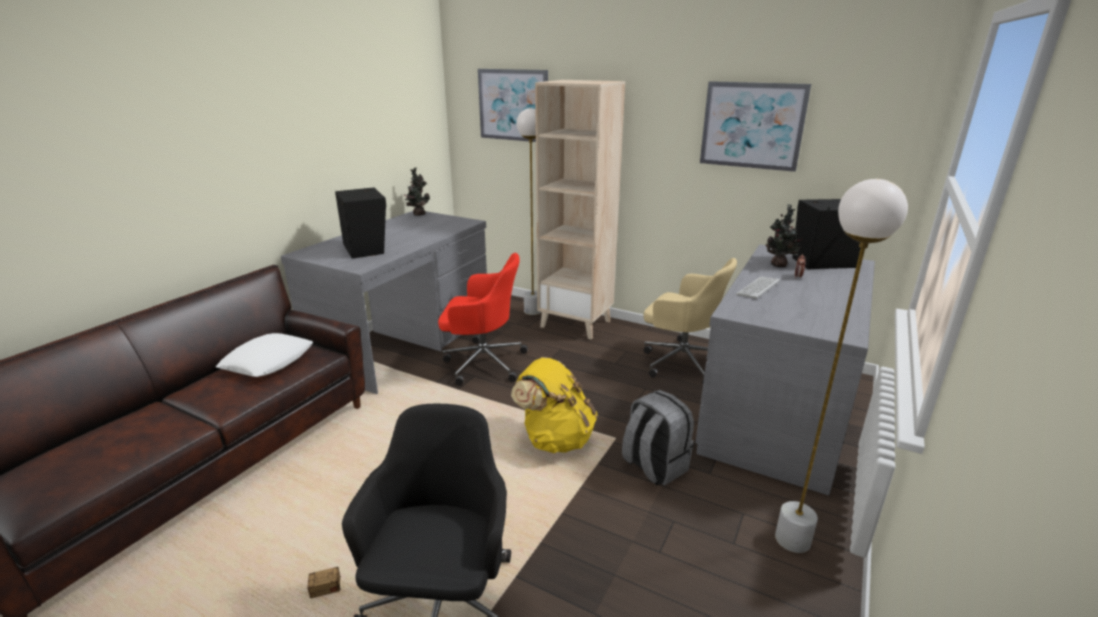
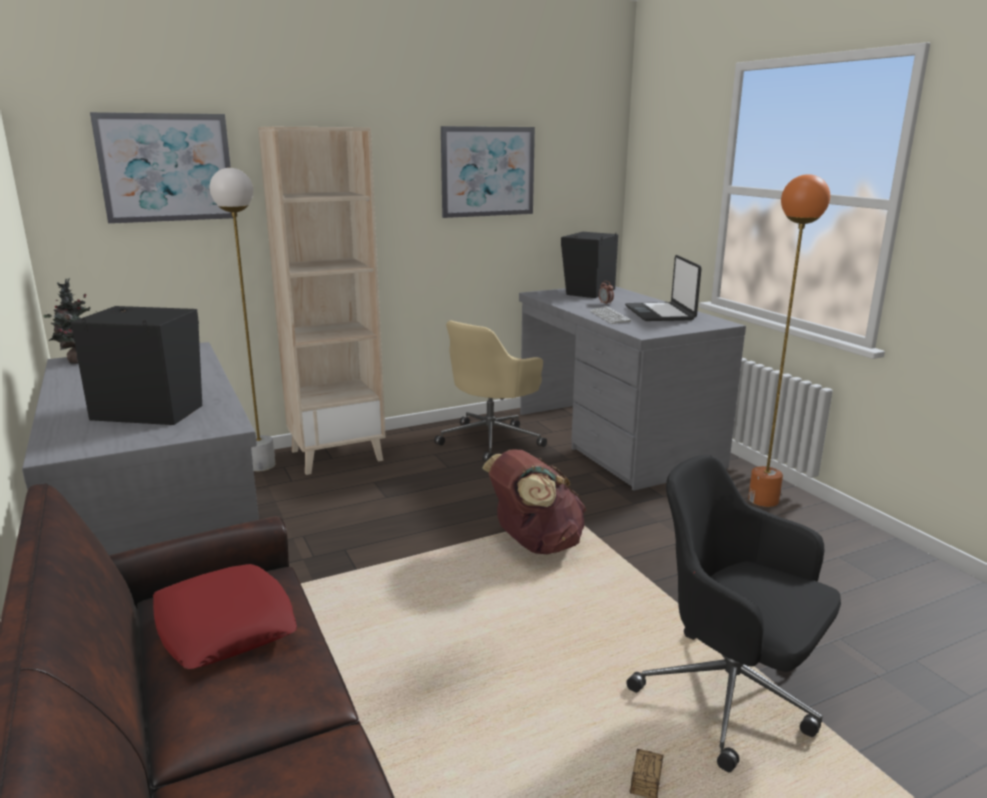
camera: 55 degrees left, 5 degrees down
white pillow [216,333,313,377] -> red pillow [153,564,297,669]
red office chair [438,253,528,385] -> none
yellow backpack [511,357,598,453] -> brown backpack [482,449,586,554]
grey backpack [622,390,694,486] -> none
beige office chair [644,258,737,384] -> beige office chair turned 150 degrees clockwise [434,320,547,461]
potted plant [765,204,803,267] -> none
white floor lamp [775,179,908,553] -> orange floor lamp [748,174,830,507]
none -> laptop [625,255,702,321]

